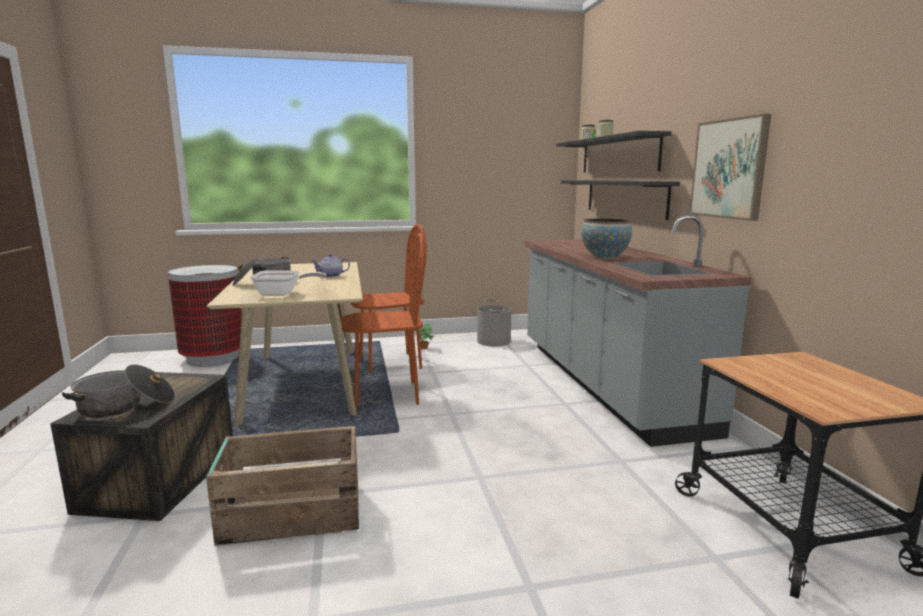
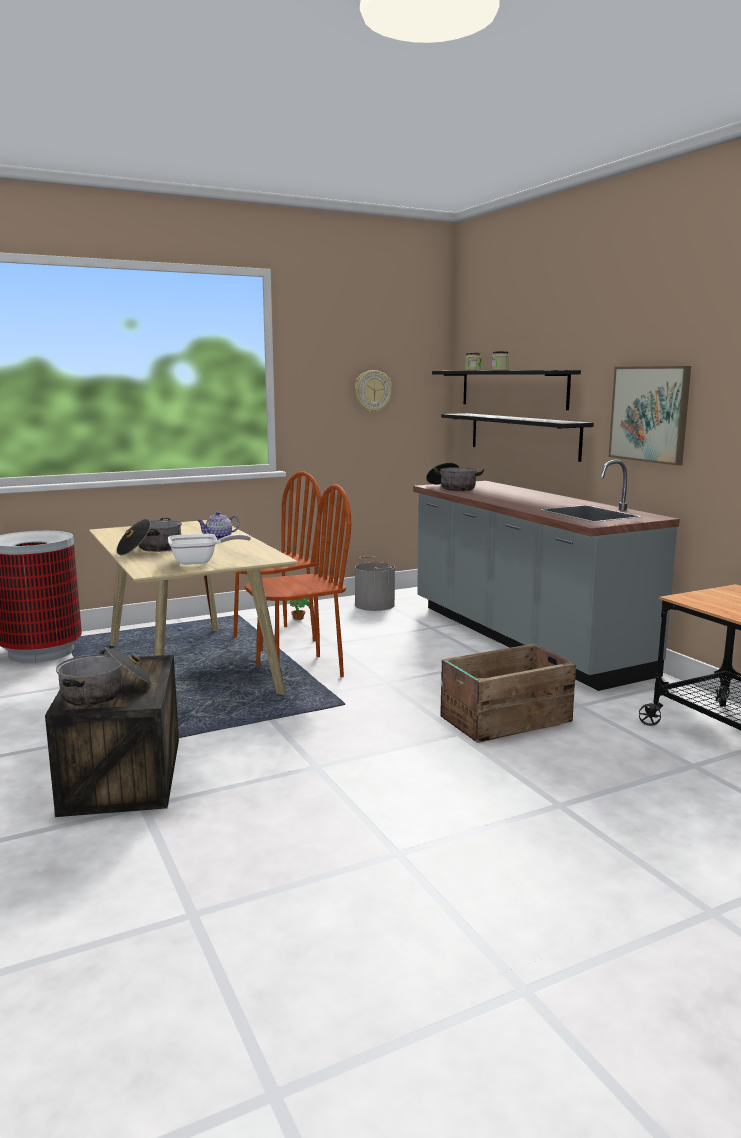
camera: 15 degrees left, 0 degrees up
crate [206,426,359,546] -> crate moved to [440,644,576,743]
bowl [582,218,632,259] -> none
none -> wall clock [355,370,392,413]
none -> cooking pot [426,463,484,491]

